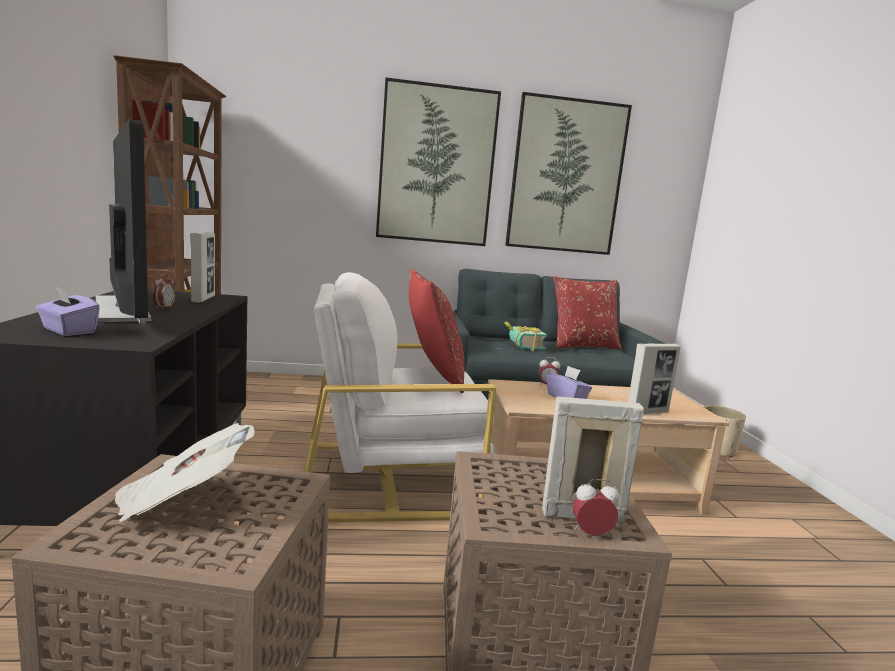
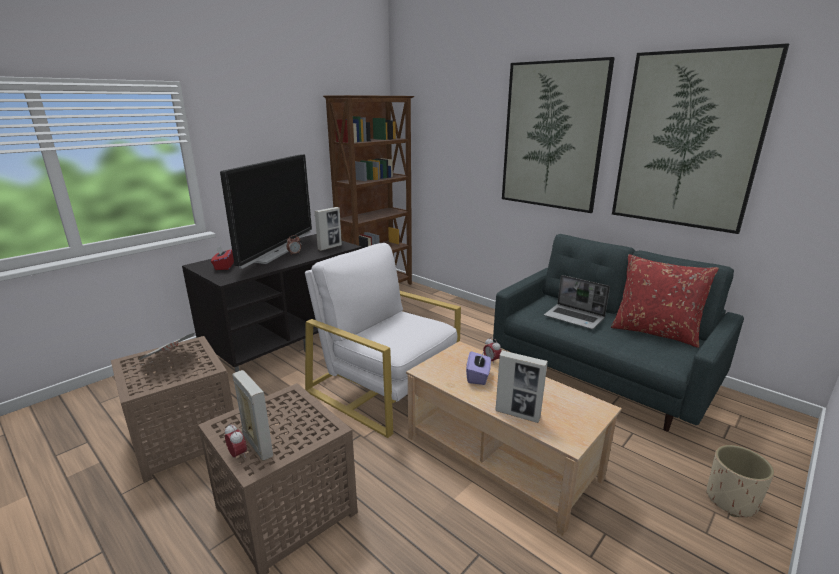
camera: 50 degrees right, 10 degrees up
purple tissue box [36,286,100,336] -> red tissue box [211,246,234,270]
red pillow [409,269,465,393] -> none
book [504,322,547,351] -> laptop [544,275,610,329]

